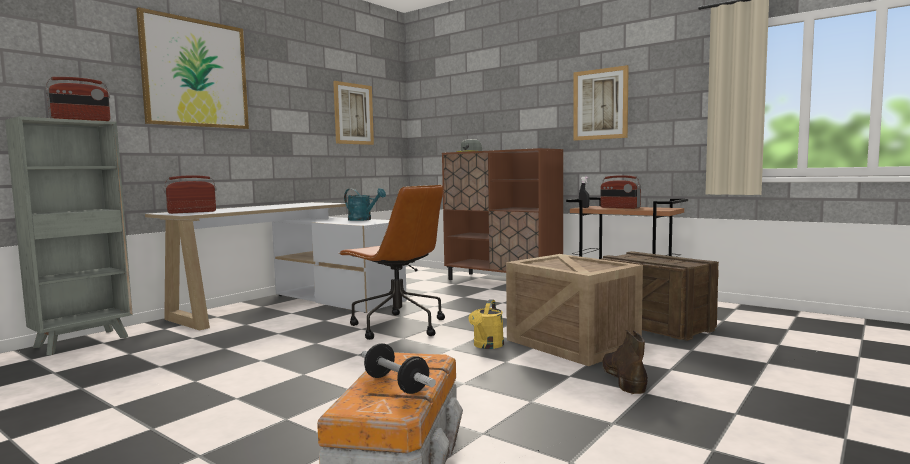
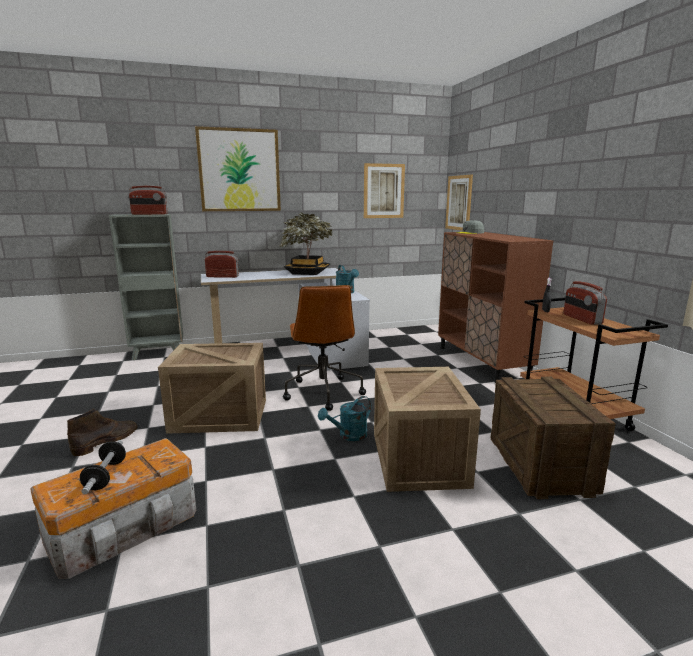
camera: 35 degrees right, 10 degrees up
yellow watering can [469,299,504,349] -> turquoise watering can [318,396,371,441]
picture [573,65,629,141] -> picture moved to [445,175,473,230]
brown boot [602,330,648,394] -> brown boot moved to [67,408,137,456]
none -> crate [158,343,266,434]
none -> potted plant [280,212,333,275]

